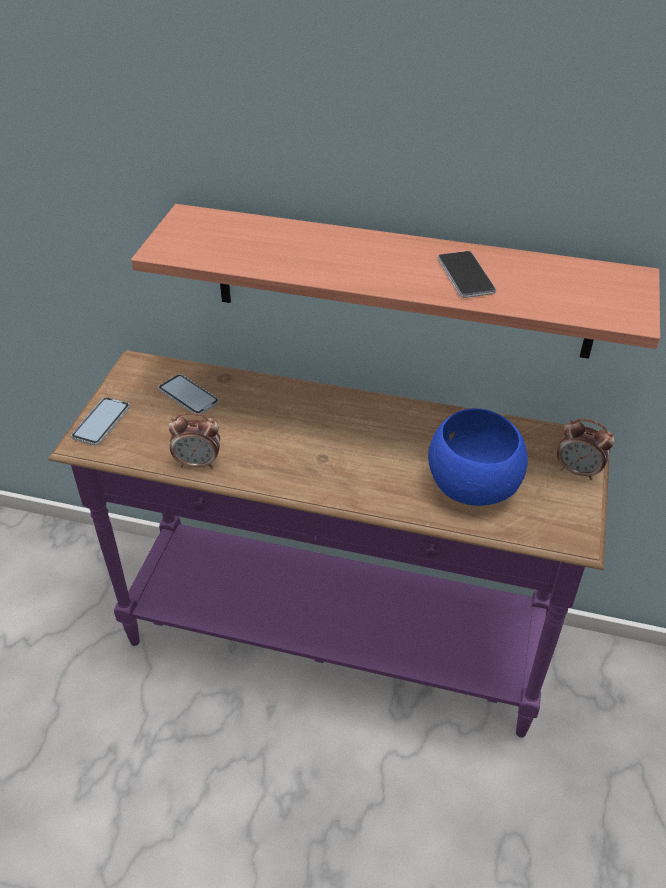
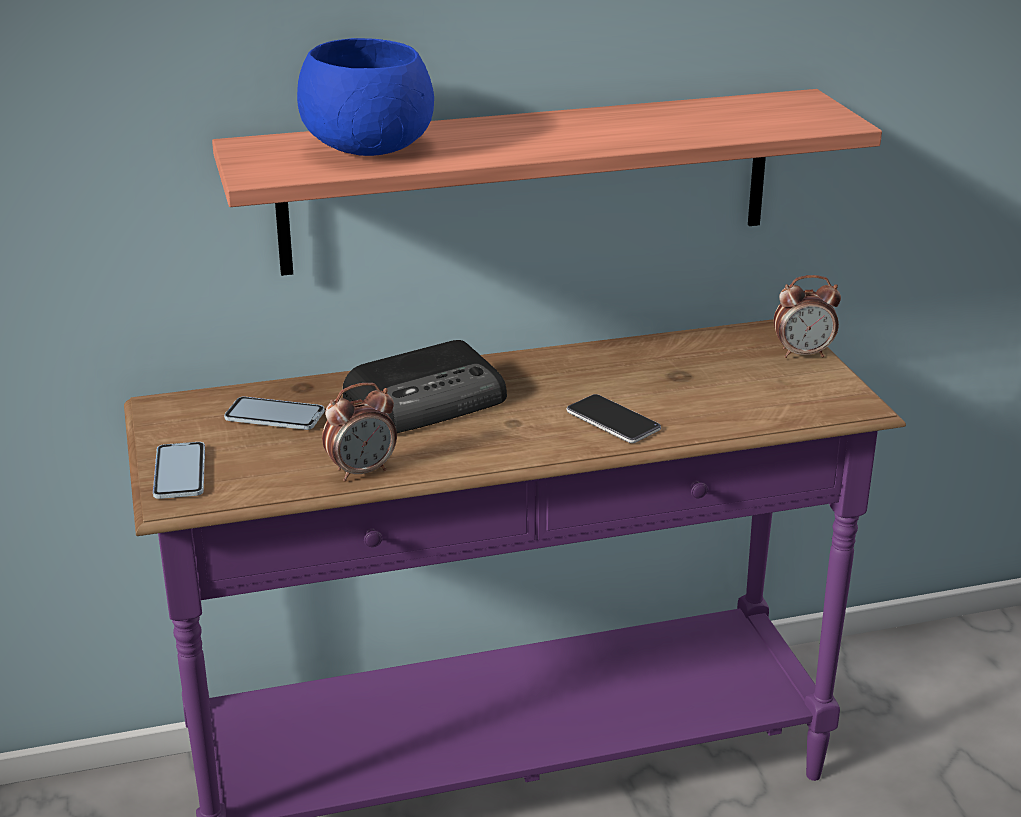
camera: 30 degrees left, 15 degrees down
blue bowl [428,408,528,506] -> blue bowl moved to [297,38,434,156]
phone [438,251,496,298] -> phone moved to [567,394,661,443]
none -> radio [343,340,507,433]

